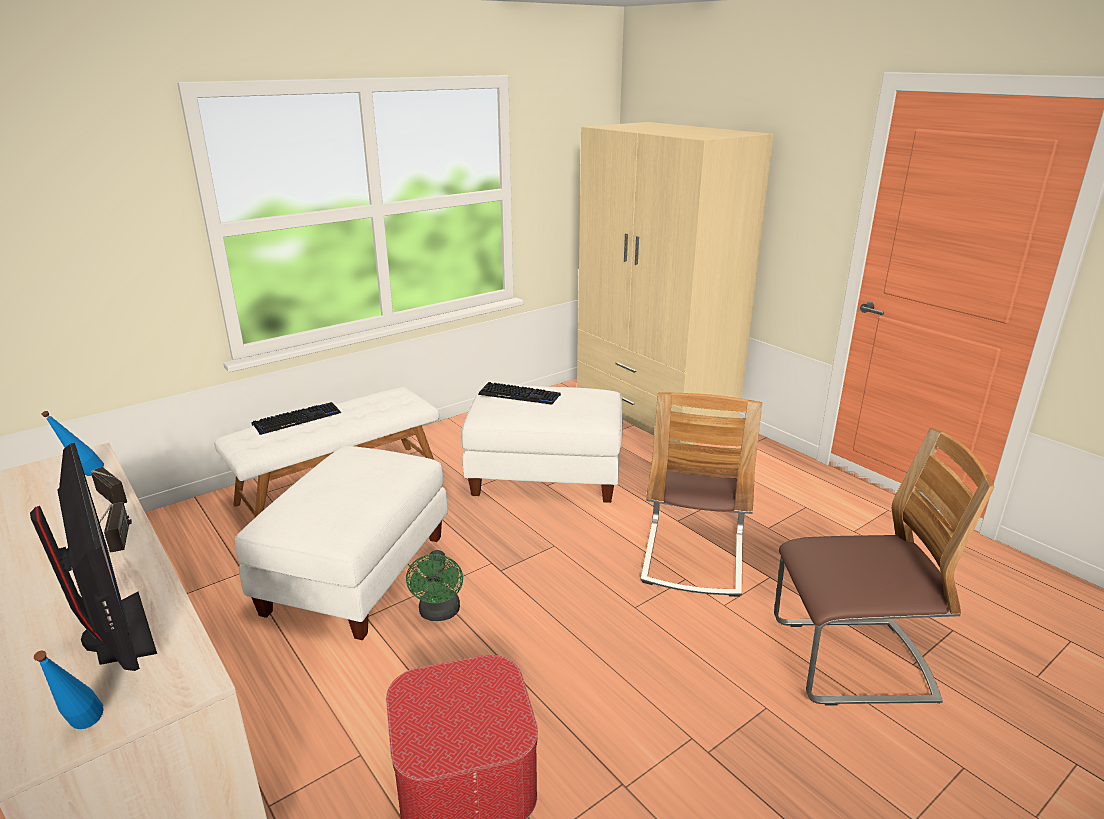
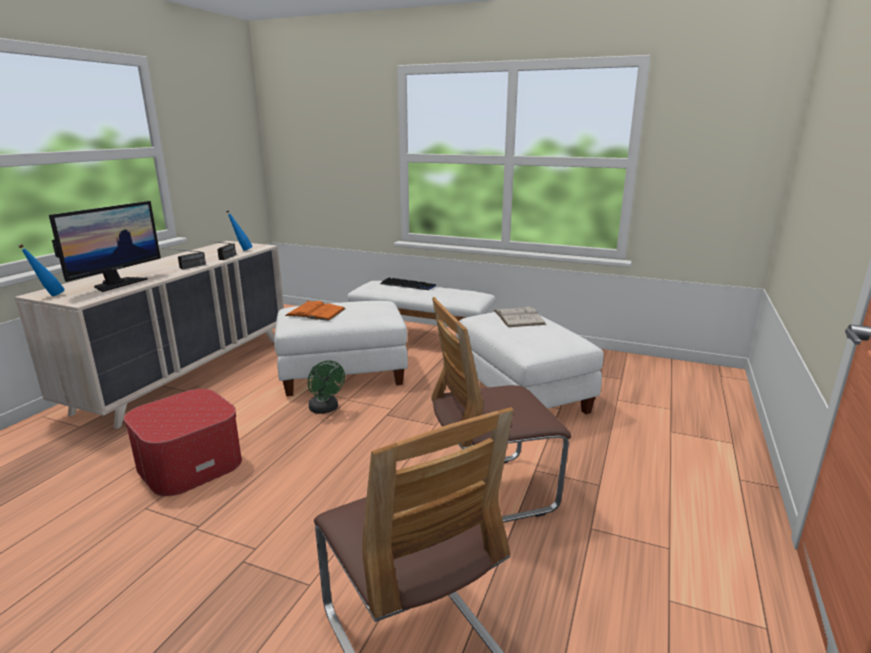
camera: 60 degrees right, 5 degrees down
green fan [406,550,463,621] -> green fan turned 90 degrees counterclockwise [307,360,345,414]
keyboard [478,382,561,405] -> white book [494,305,546,327]
beige wardrobe [577,122,774,445] -> none
none -> orange book [285,300,345,321]

